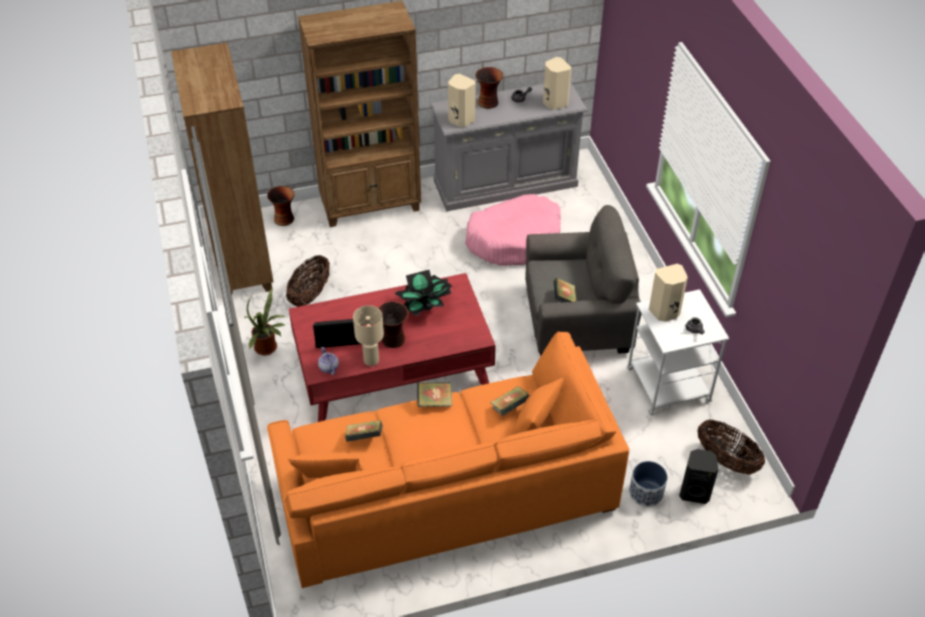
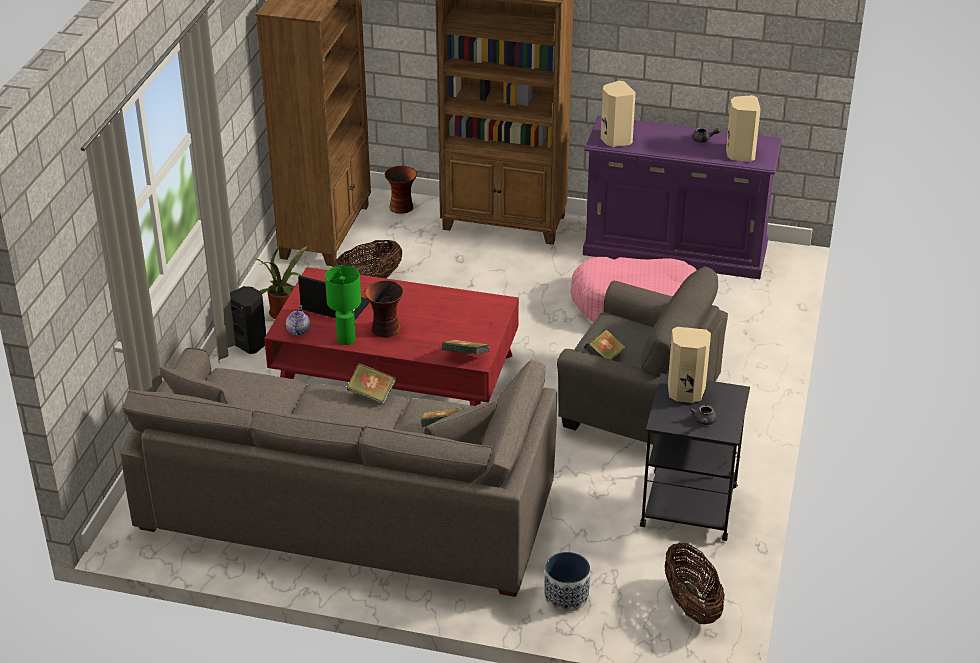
camera: 30 degrees right, 10 degrees down
orange sofa [267,332,629,588] -> grey sofa [120,347,557,597]
book [345,420,383,442] -> book moved to [442,340,489,354]
beige table lamp [353,305,384,366] -> green table lamp [325,265,361,345]
potted plant [394,270,452,317] -> none
grey cabinet [430,81,588,211] -> purple cabinet [583,116,782,279]
vase [475,67,503,109] -> none
white cart [627,289,729,416] -> black cart [640,373,750,541]
black speaker [679,449,718,504] -> black speaker moved to [230,286,266,354]

